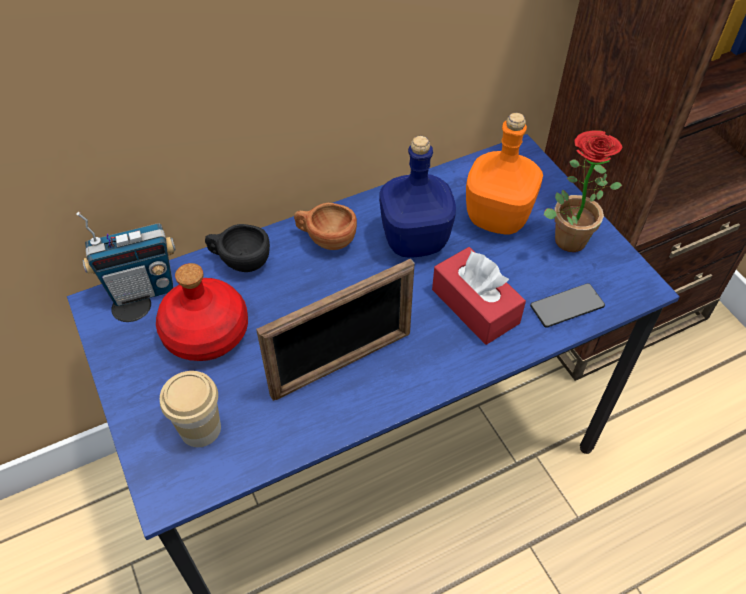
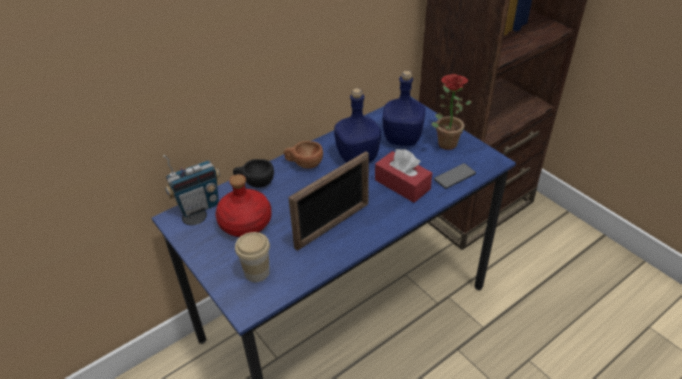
camera: 10 degrees left, 10 degrees down
orange bottle [466,113,543,235] -> blue bottle [383,71,425,146]

